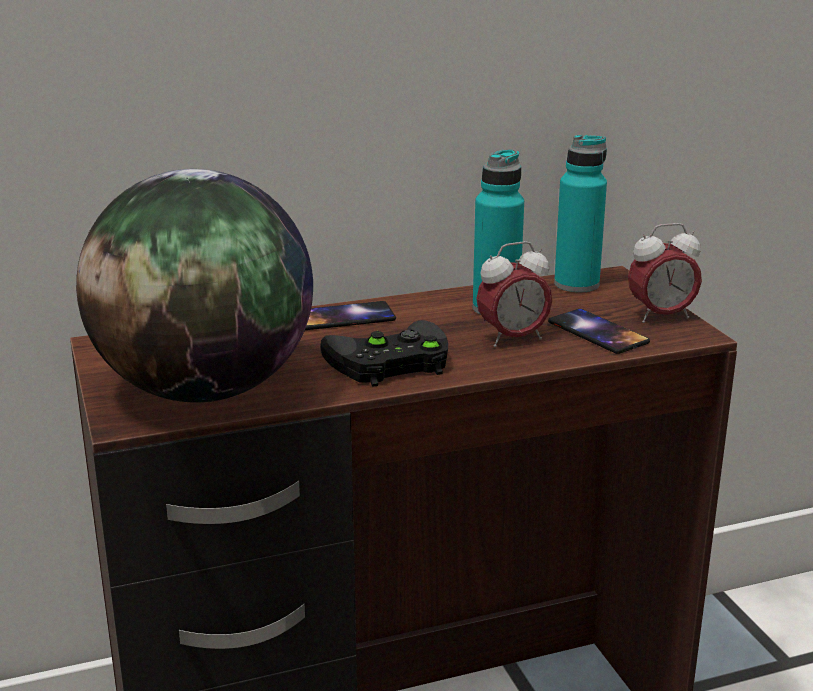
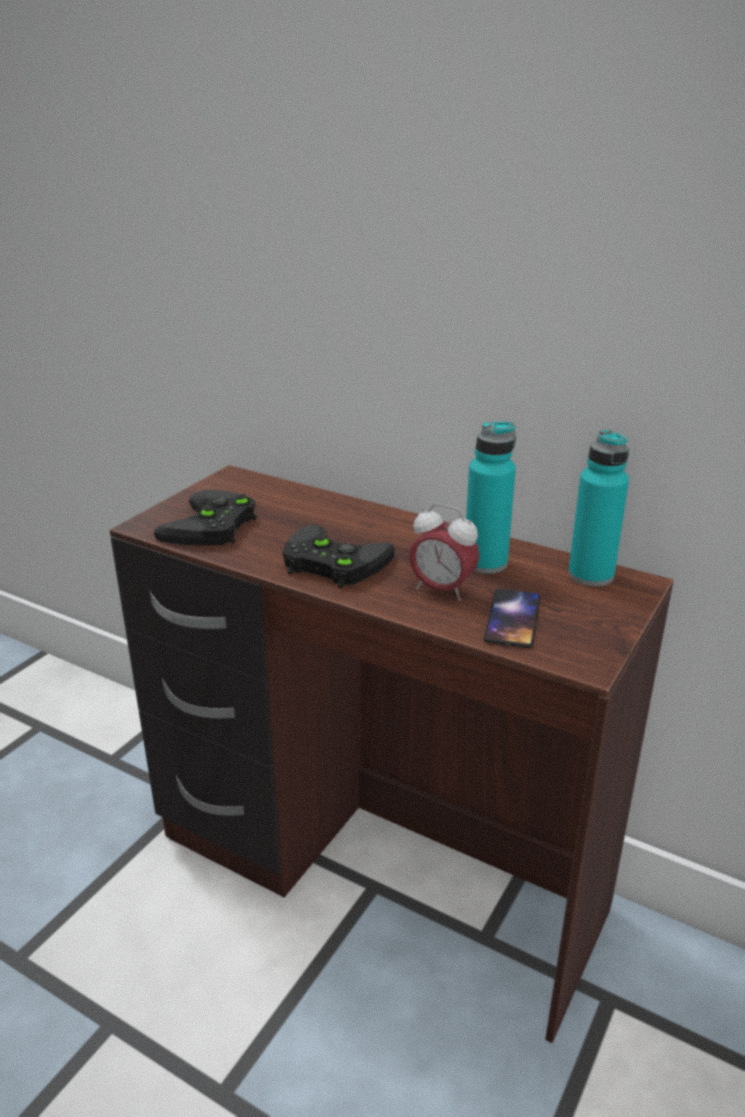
camera: 50 degrees right, 5 degrees up
globe [76,169,313,403] -> black game controller [154,489,257,545]
phone [305,301,396,330] -> none
alarm clock [628,223,702,323] -> none

